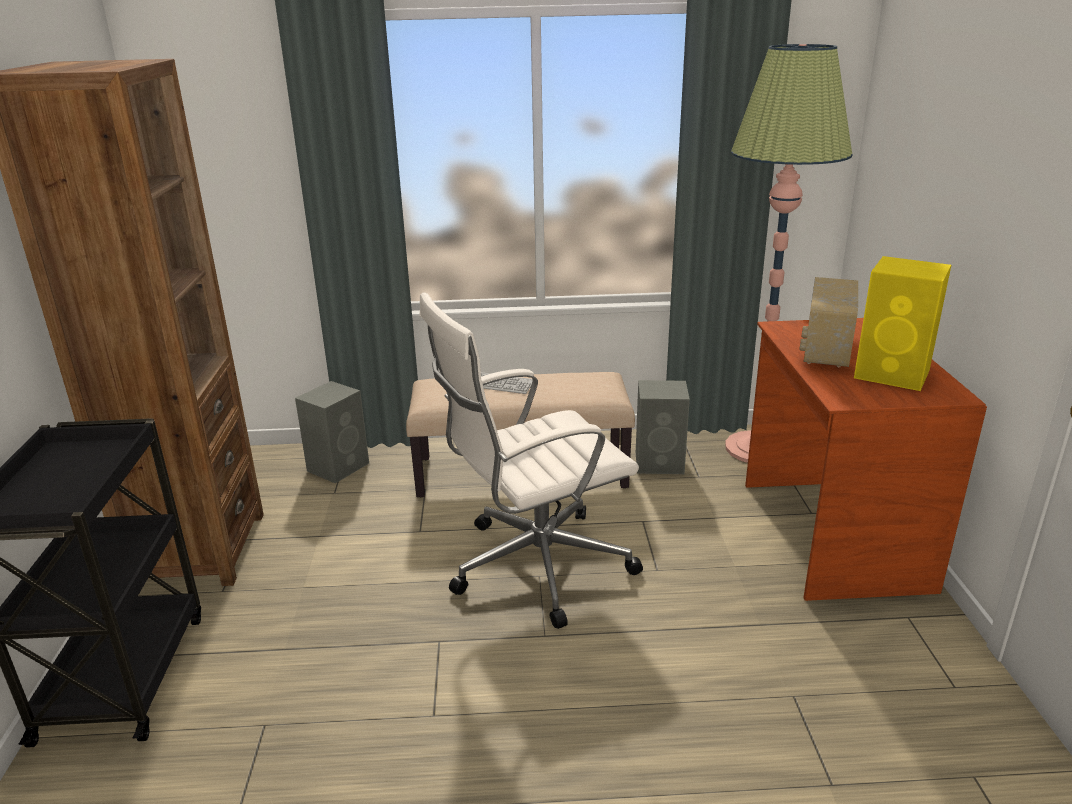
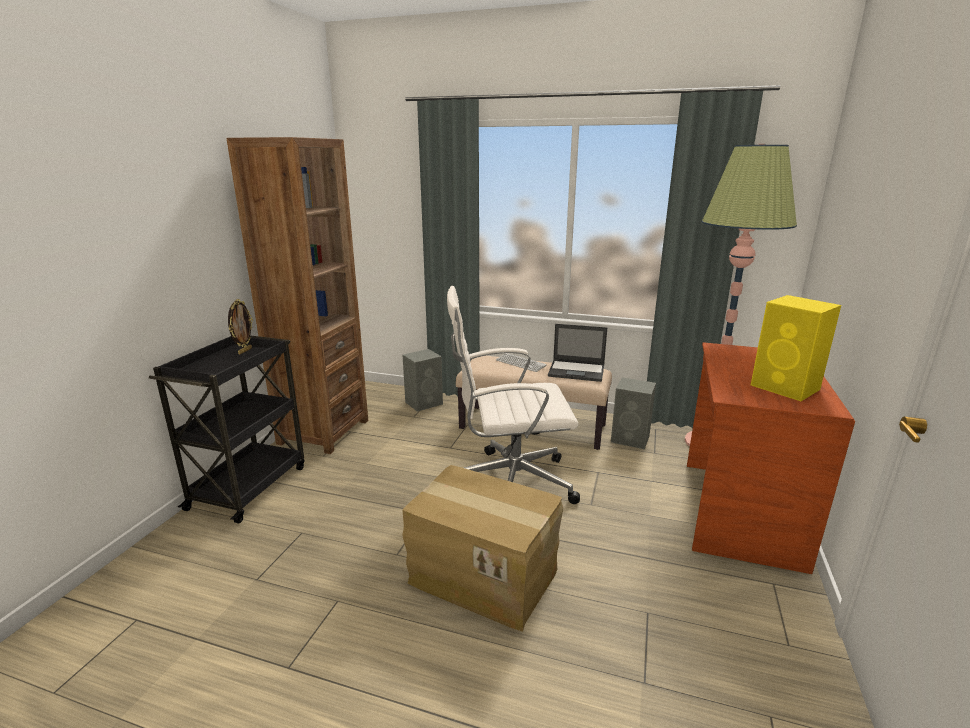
camera: 20 degrees right, 5 degrees down
radio [799,277,858,367] -> none
none -> picture frame [228,299,253,354]
none -> cardboard box [402,465,563,632]
none -> laptop [548,324,607,382]

